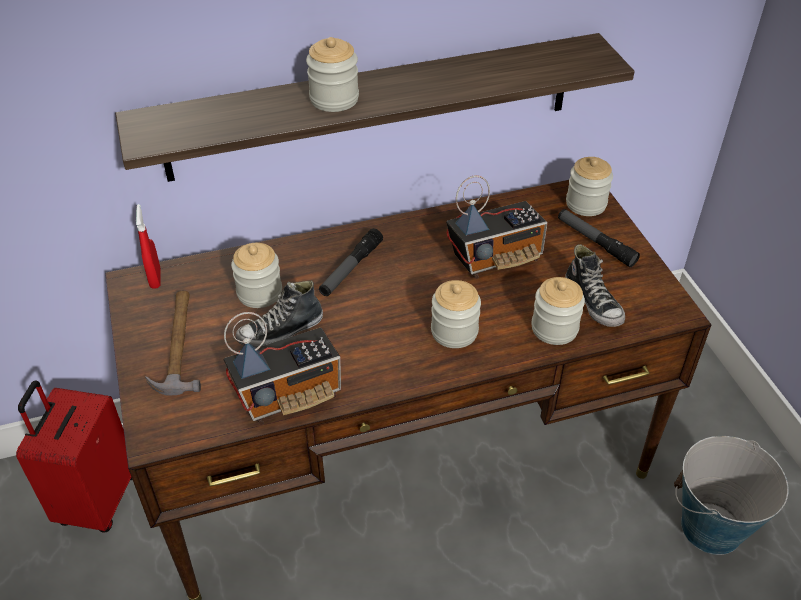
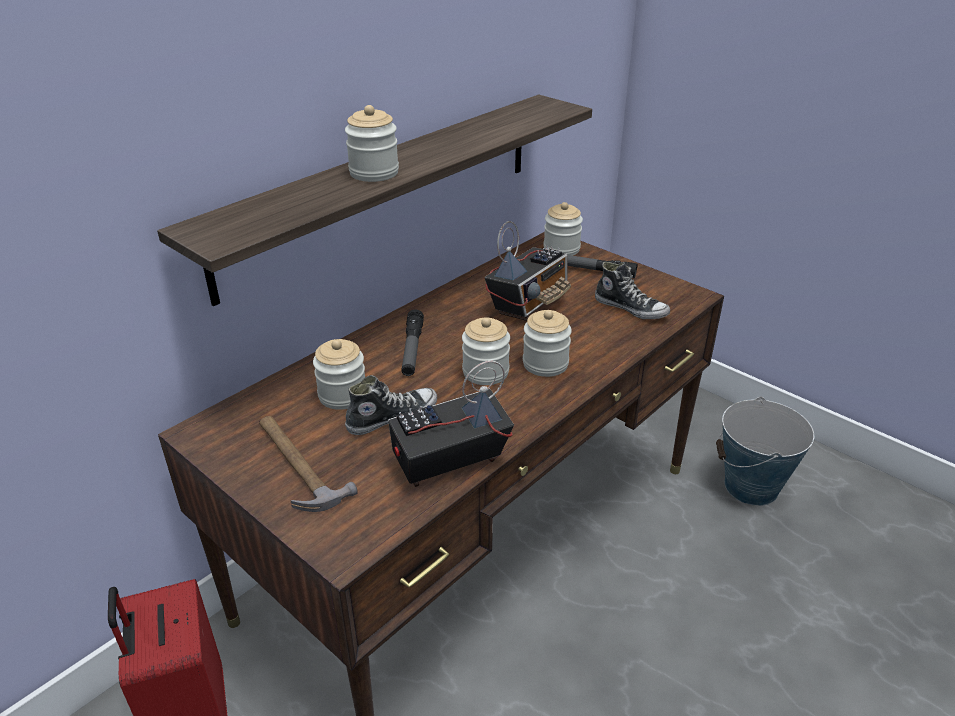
camera: 30 degrees left, 10 degrees down
red spray bottle [136,204,161,289] -> none
radio [224,312,341,425] -> radio turned 150 degrees counterclockwise [388,360,514,487]
shoe [236,281,323,348] -> shoe turned 150 degrees counterclockwise [345,375,437,435]
jar [531,277,585,345] -> jar moved to [462,318,510,385]

